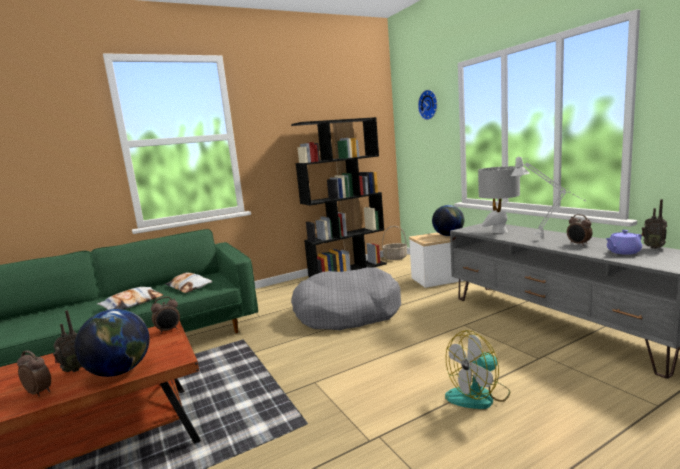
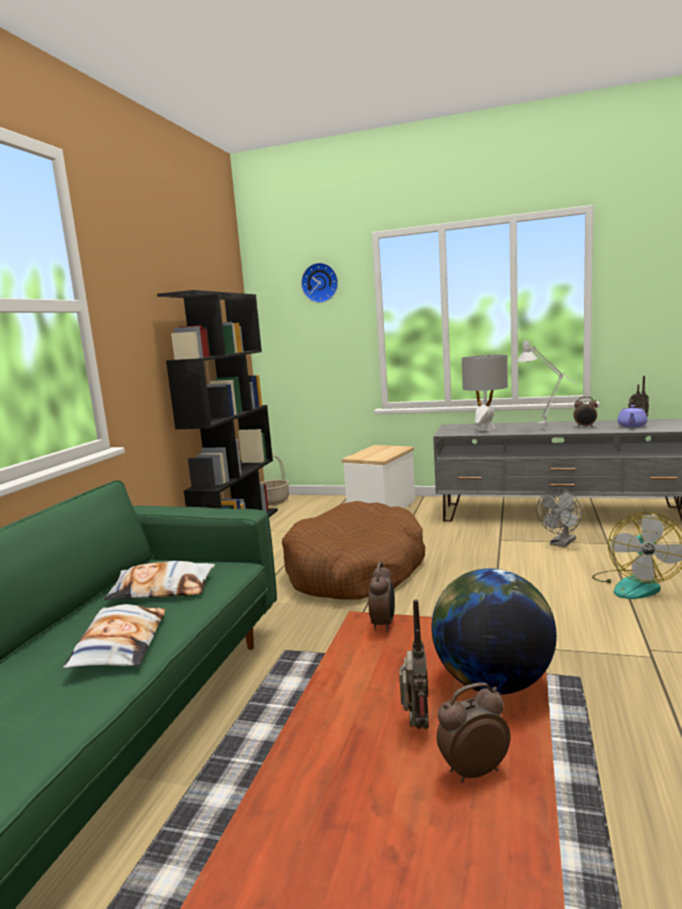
camera: 45 degrees left, 0 degrees up
grey dog bed [291,267,401,330] -> brown dog bed [282,501,425,599]
globe [432,205,464,236] -> none
none -> grey fan [537,488,582,547]

